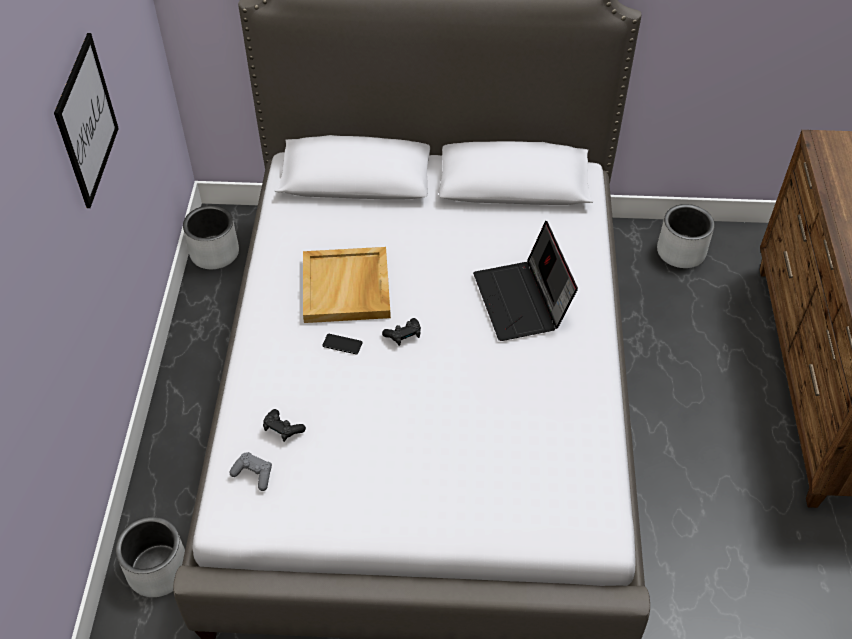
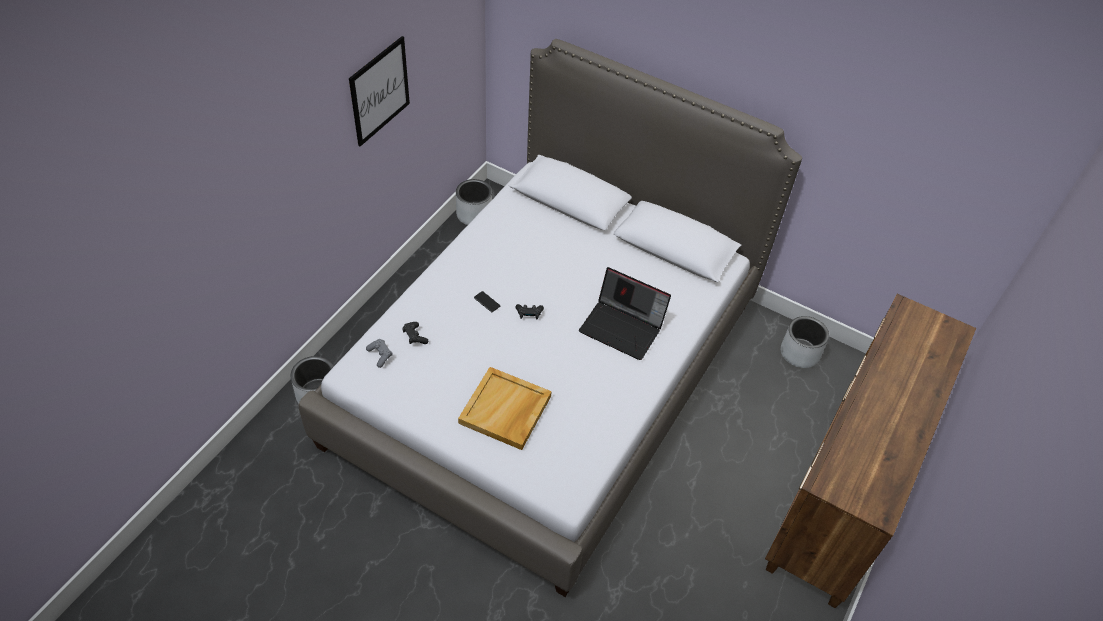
camera: 25 degrees right, 0 degrees up
beige tray [303,247,391,323] -> beige tray moved to [458,367,552,450]
laptop [473,221,578,341] -> laptop turned 75 degrees counterclockwise [579,267,671,360]

